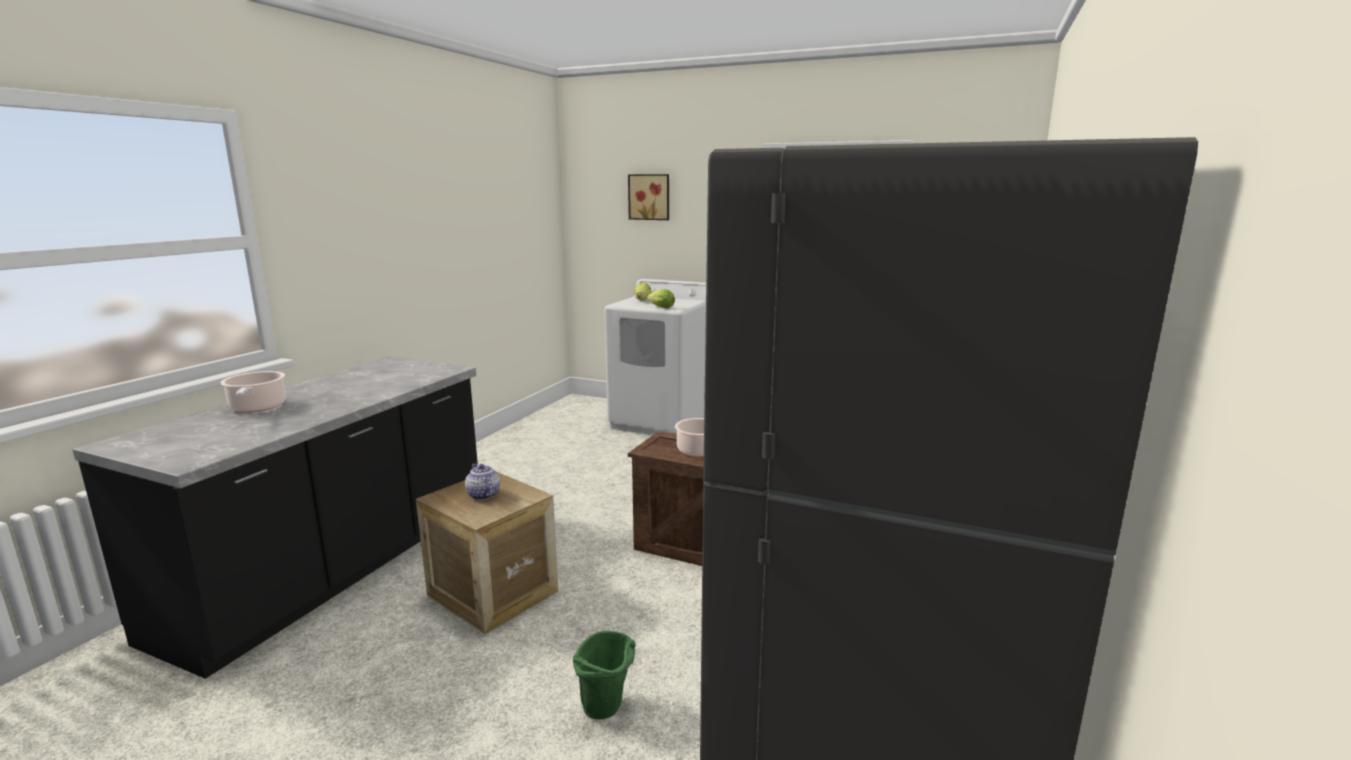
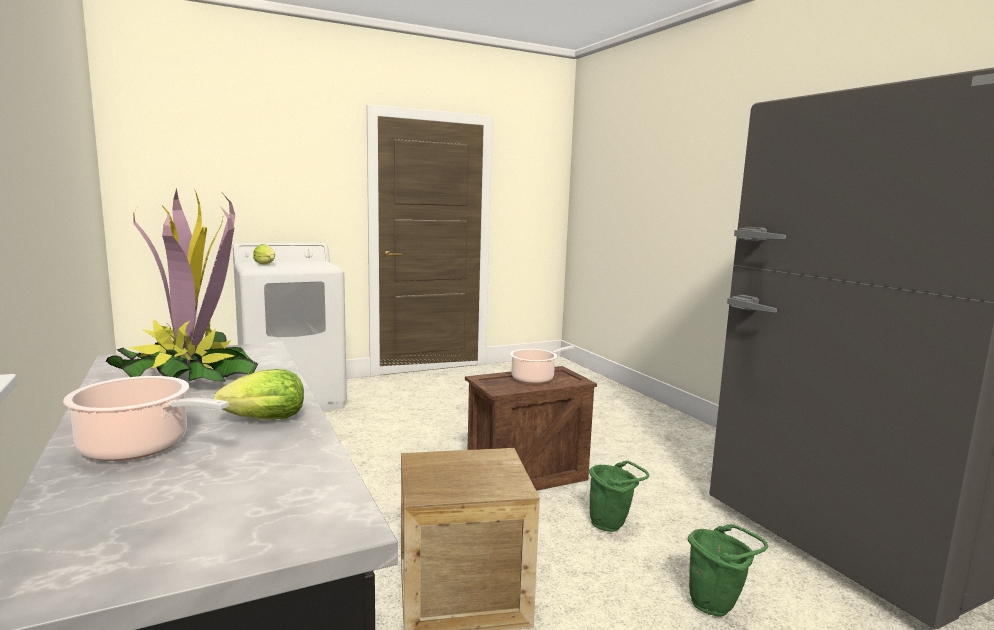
camera: 50 degrees left, 5 degrees down
teapot [465,463,500,500] -> none
picture [628,174,669,220] -> none
lettuce [647,289,675,308] -> lettuce moved to [213,369,304,420]
none -> potted plant [106,188,258,382]
none -> green bucket [589,460,649,532]

